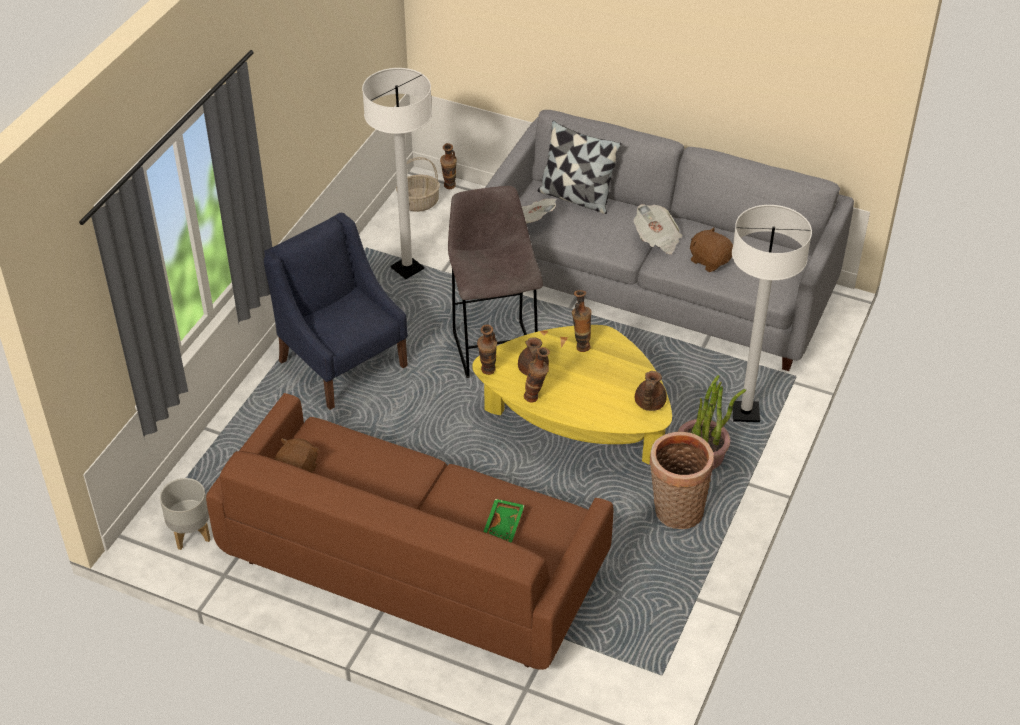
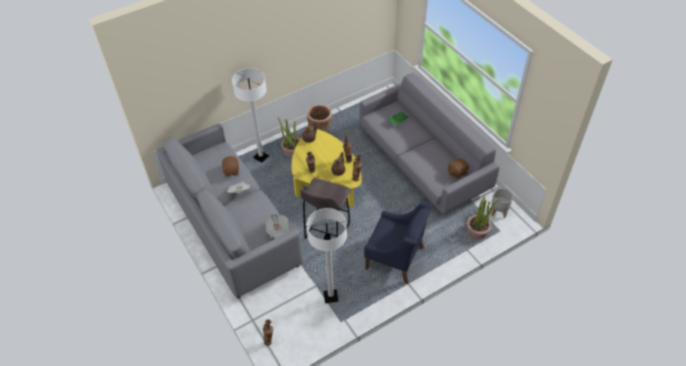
camera: 145 degrees left, 5 degrees up
brown sofa [206,393,613,670] -> grey sofa [360,73,499,214]
blue armchair [264,213,408,410] -> blue armchair turned 60 degrees counterclockwise [364,202,433,285]
basket [396,157,440,212] -> none
pillow [537,120,621,214] -> none
none -> potted plant [467,196,499,239]

